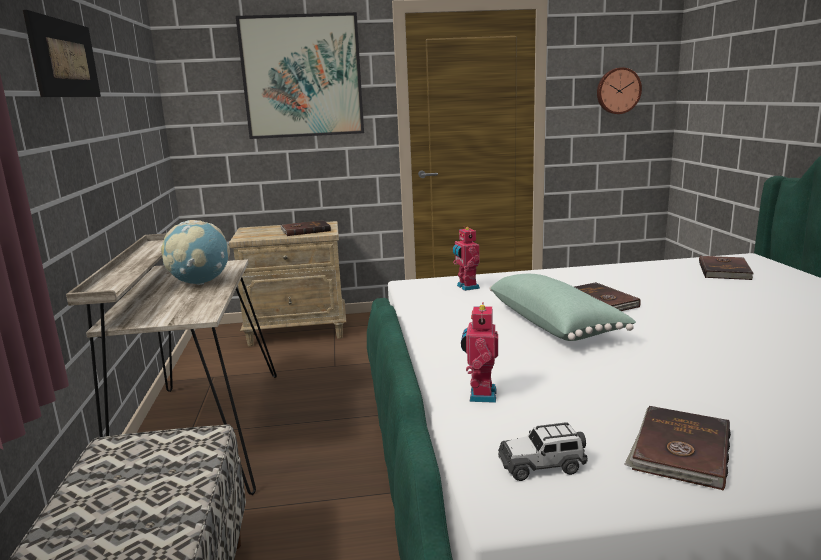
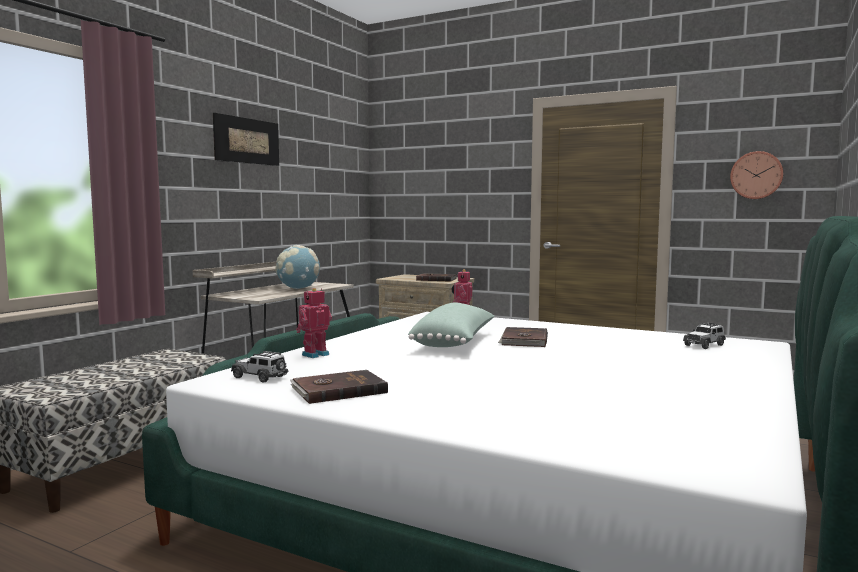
camera: 35 degrees right, 10 degrees down
picture [236,12,364,139] -> none
brown book [699,256,754,280] -> toy car [683,323,726,349]

